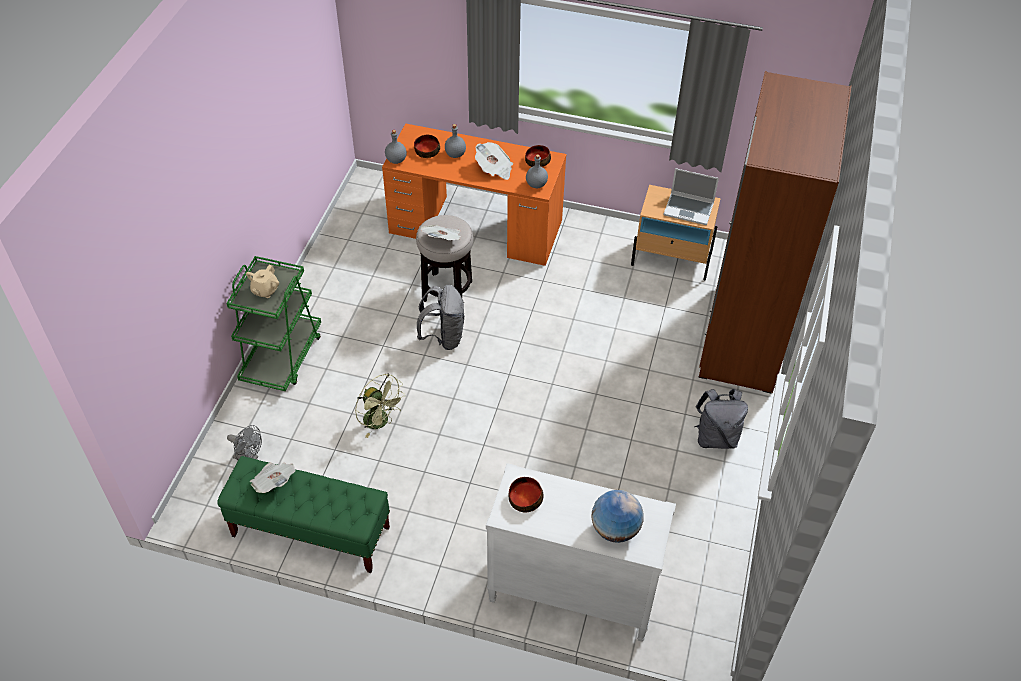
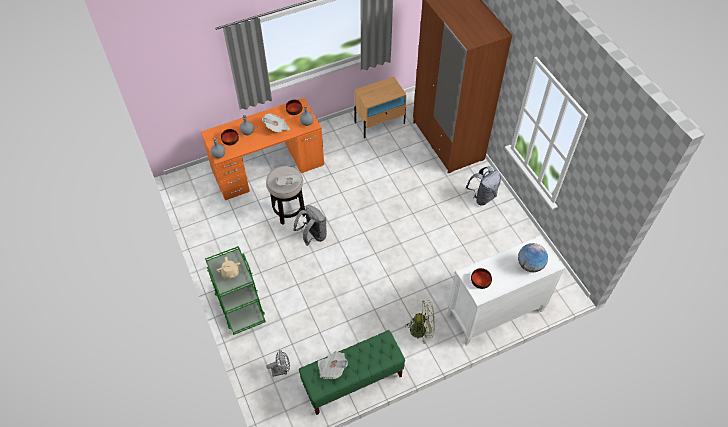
camera: 40 degrees left, 5 degrees up
green fan [355,374,406,438] -> green fan moved to [405,301,435,344]
laptop [663,168,719,225] -> none

